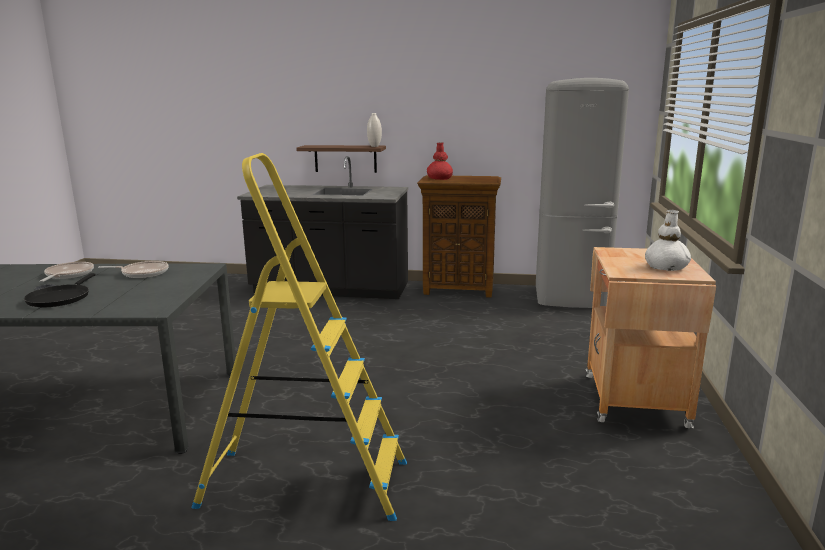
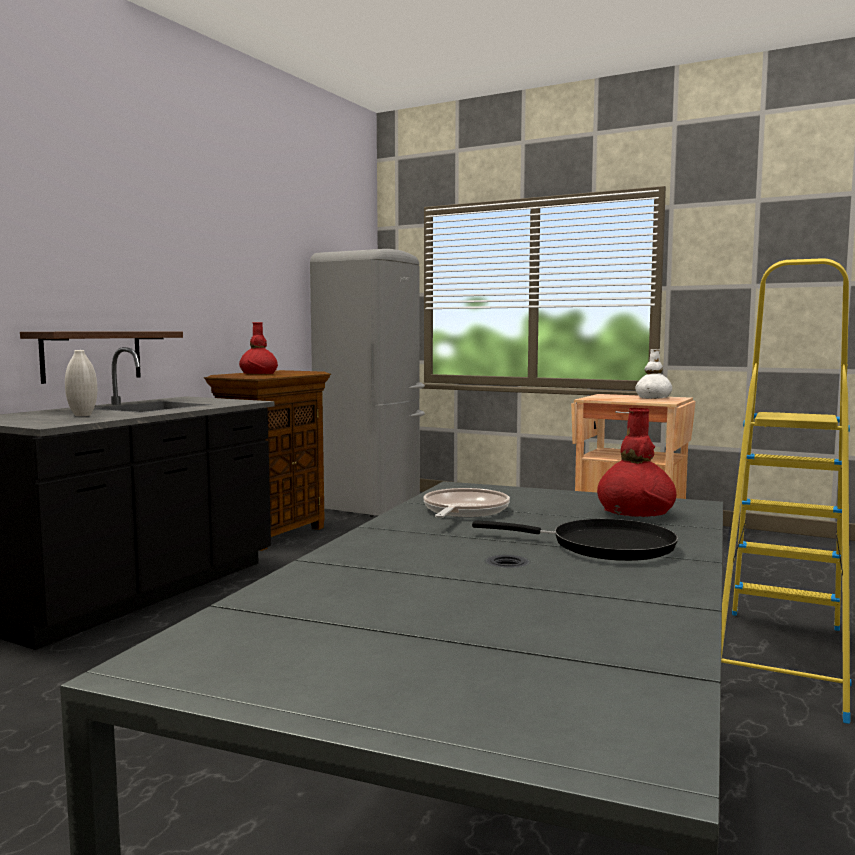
camera: 70 degrees left, 10 degrees down
frying pan [40,262,94,282] -> none
white vase [367,113,382,147] -> white vase moved to [65,350,97,416]
none -> red vase [597,408,676,517]

